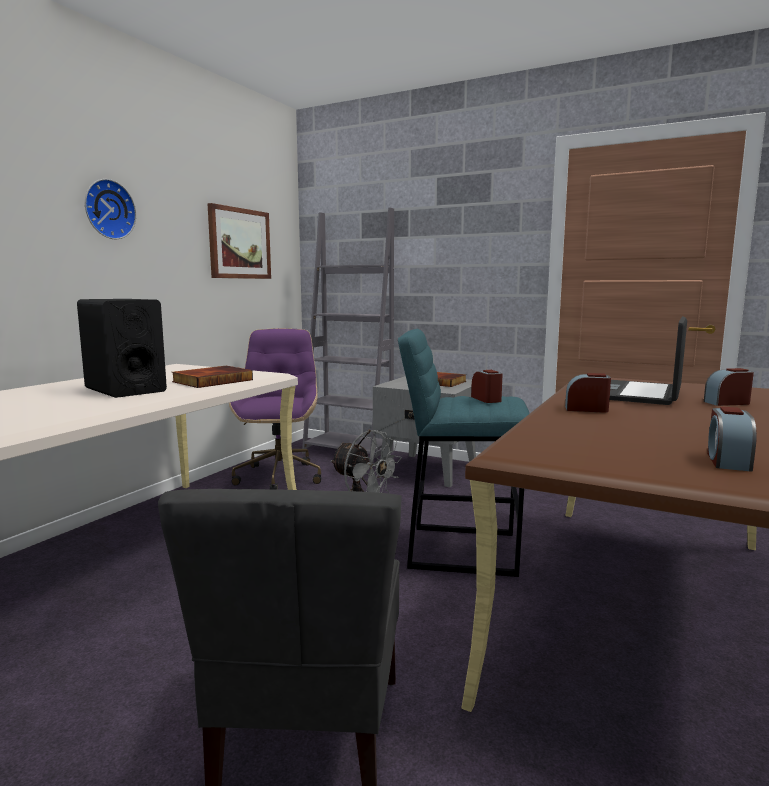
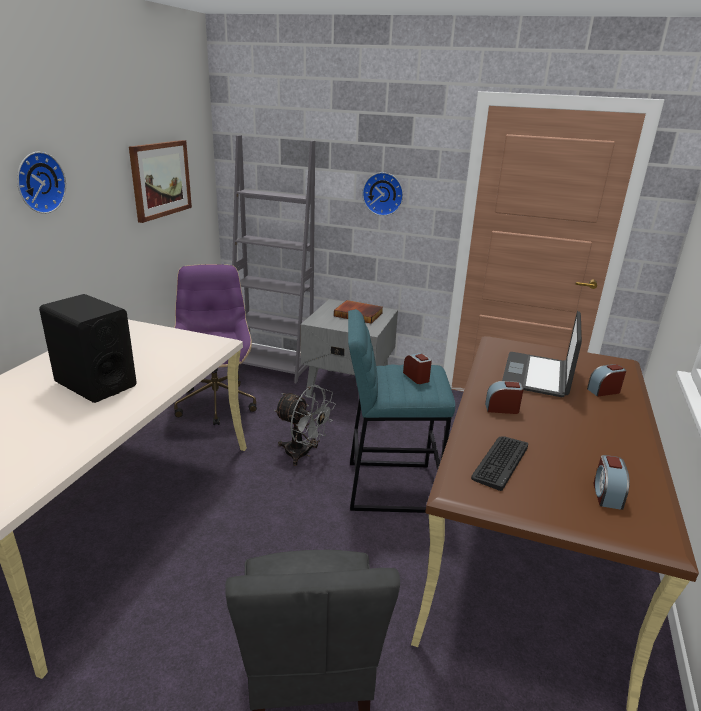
camera: 10 degrees left, 15 degrees up
book [172,366,253,388] -> none
none -> wall clock [362,172,403,216]
none -> keyboard [471,436,528,491]

